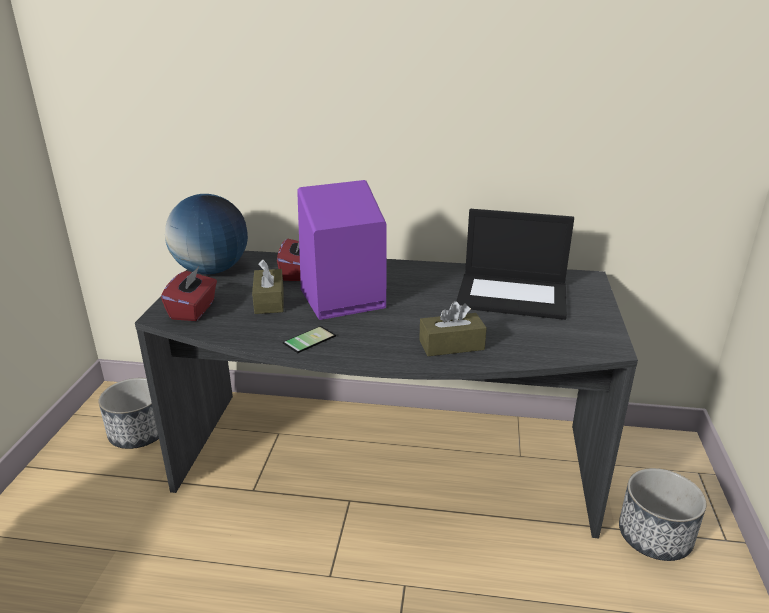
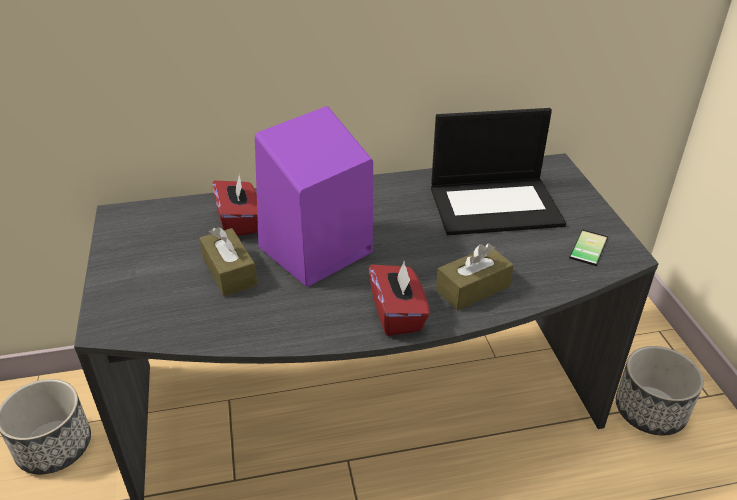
camera: 20 degrees left, 10 degrees up
red tissue box [161,267,217,321] -> red tissue box moved to [369,260,430,336]
globe [165,194,248,274] -> none
phone [283,326,336,353] -> phone moved to [569,229,608,266]

